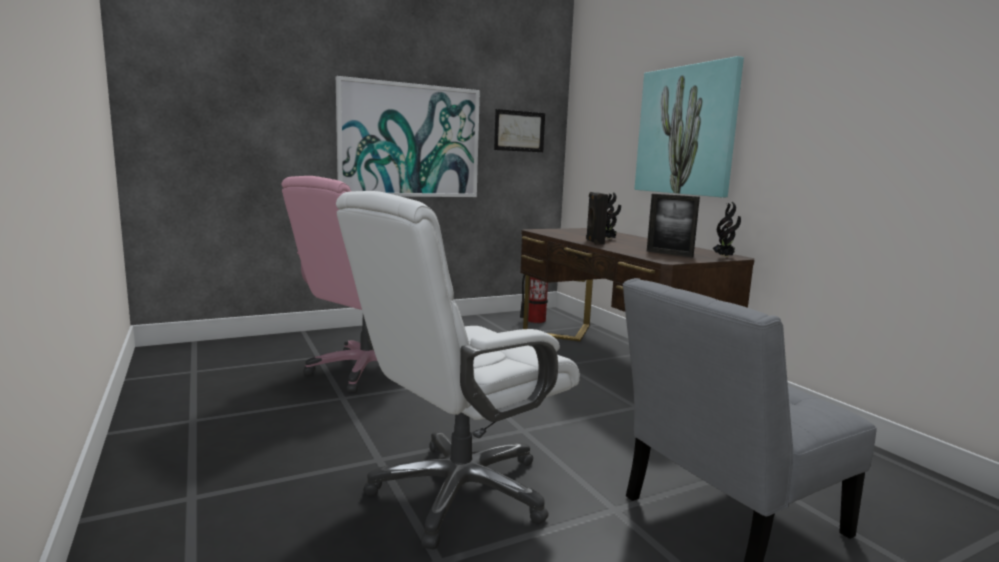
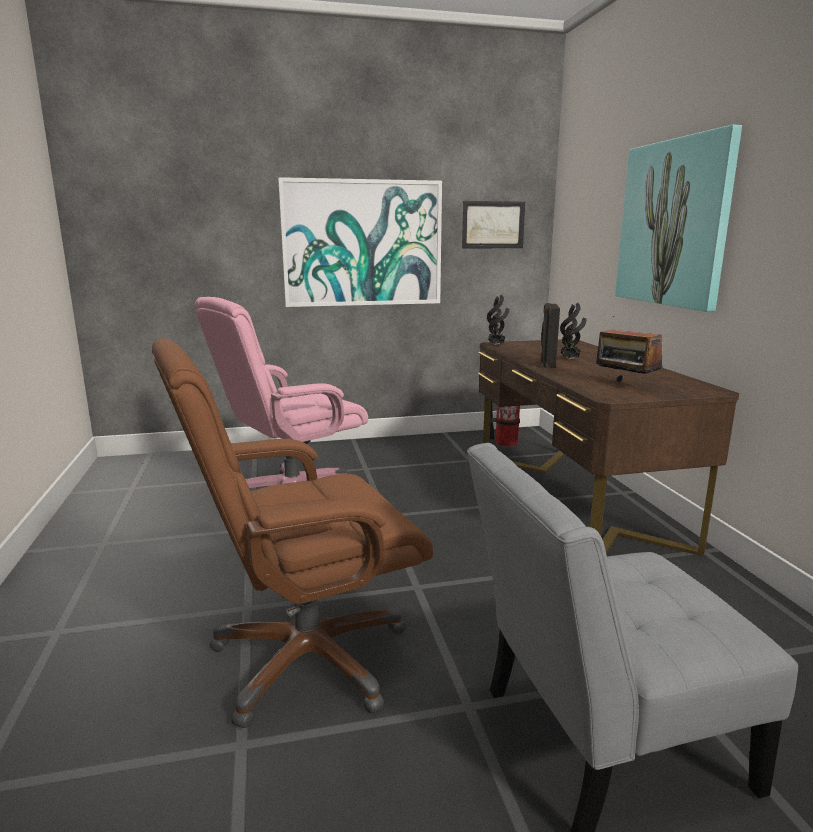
camera: 15 degrees right, 5 degrees up
white office chair [336,191,580,549] -> brown office chair [152,338,433,729]
picture frame [647,194,700,257] -> radio [596,316,663,382]
potted plant [713,201,741,257] -> potted plant moved to [487,295,510,345]

